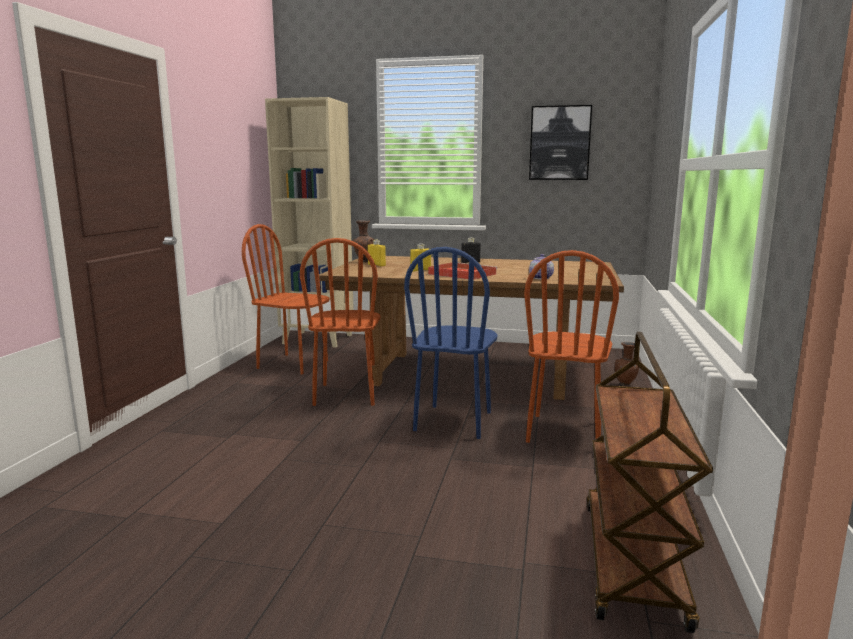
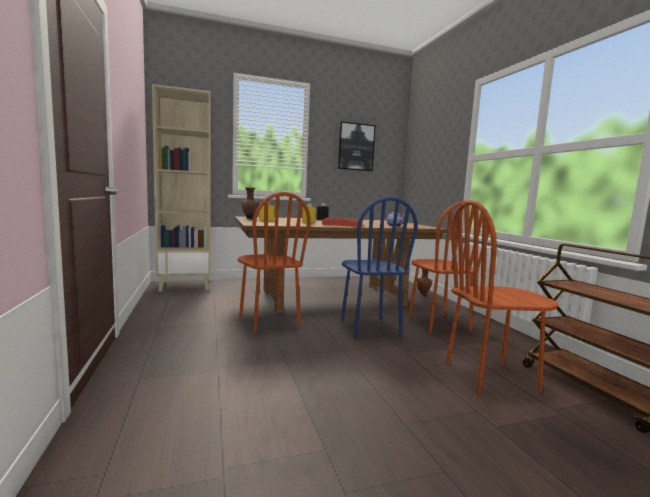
camera: 30 degrees left, 5 degrees down
brown chair [242,224,329,374] -> brown chair moved to [446,200,559,396]

